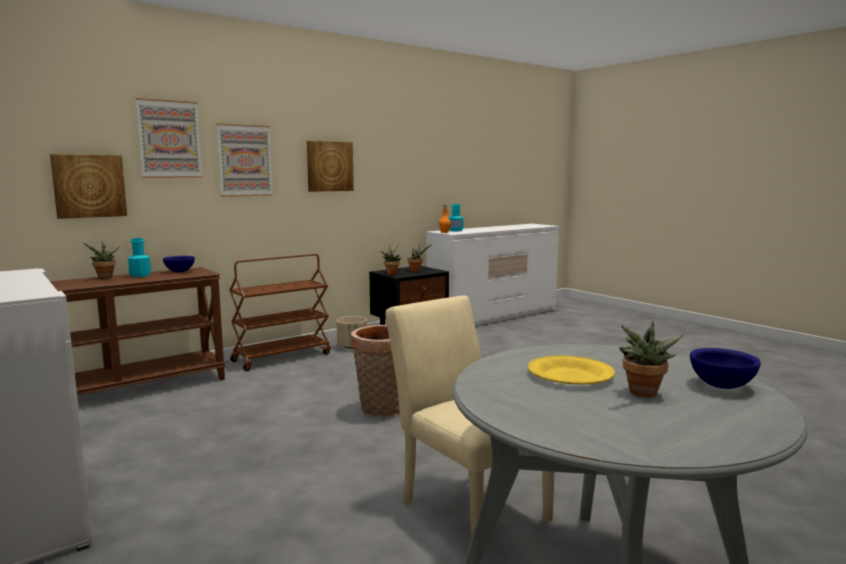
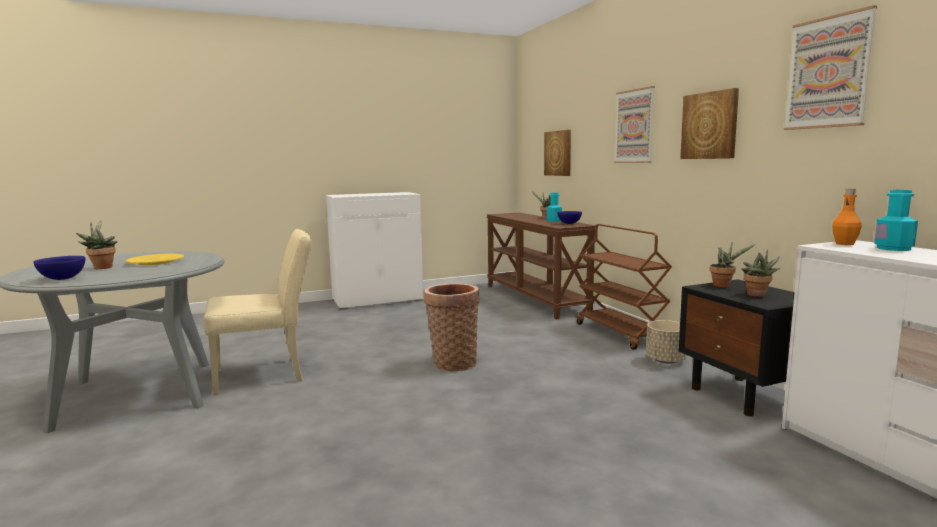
camera: 105 degrees right, 0 degrees up
picture [135,98,202,178] -> picture moved to [784,5,877,130]

